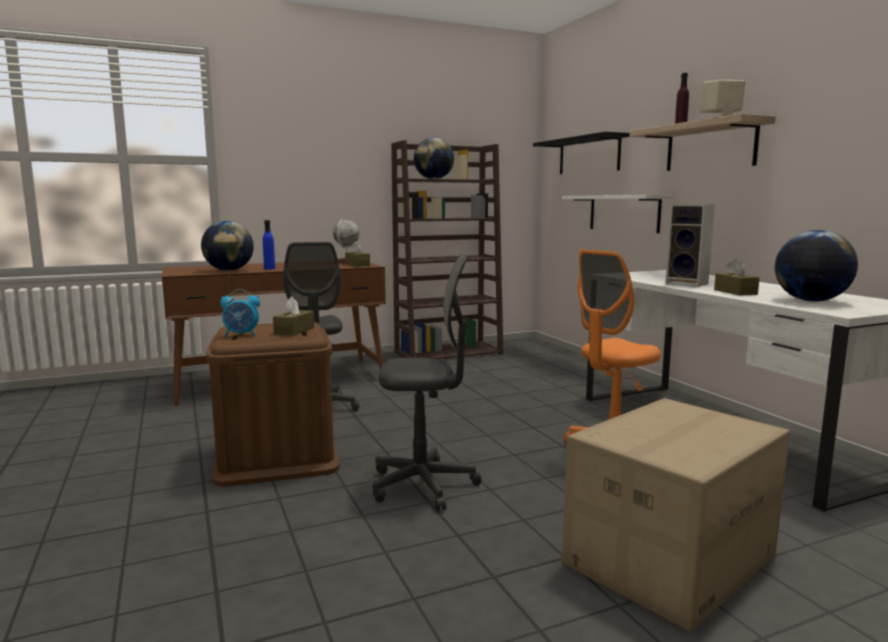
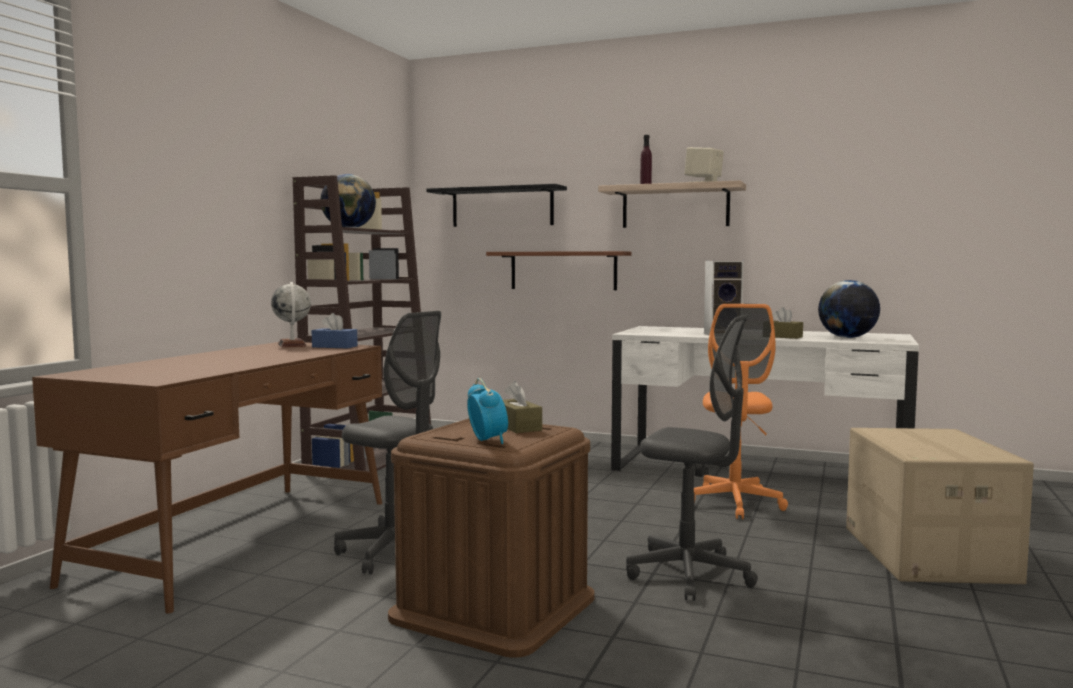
camera: 45 degrees left, 5 degrees down
globe [201,221,254,271] -> none
alarm clock [220,289,260,337] -> alarm clock turned 60 degrees counterclockwise [467,378,508,444]
blue bottle [263,220,275,269] -> none
brown tissue box [345,241,370,267] -> blue tissue box [312,313,358,348]
grey office chair [373,253,481,511] -> grey office chair turned 75 degrees clockwise [626,314,758,601]
white shelf [562,195,672,233] -> brown shelf [486,251,631,290]

